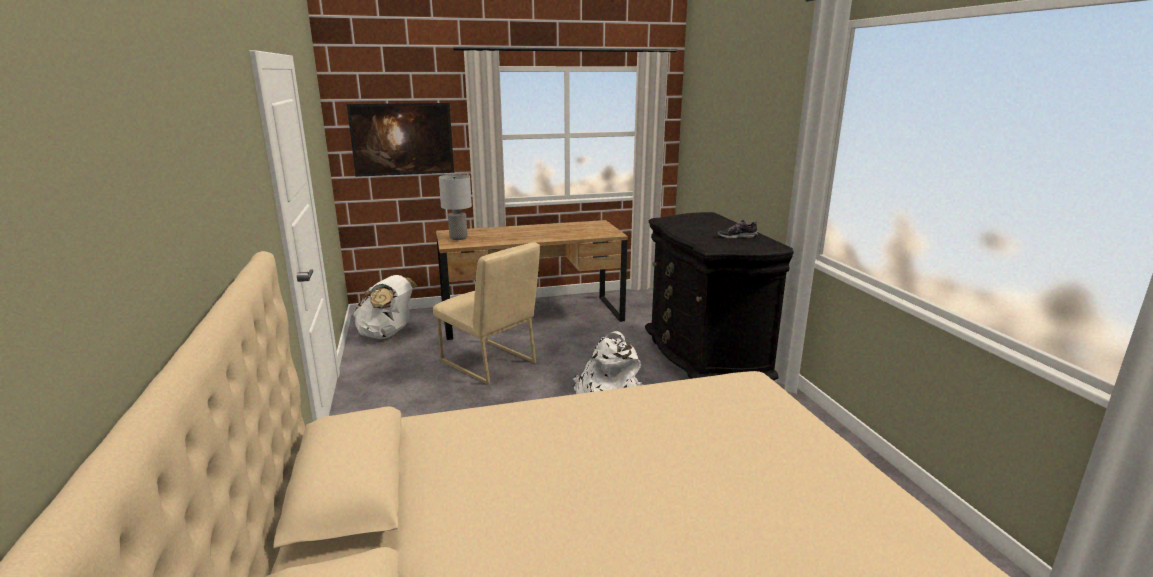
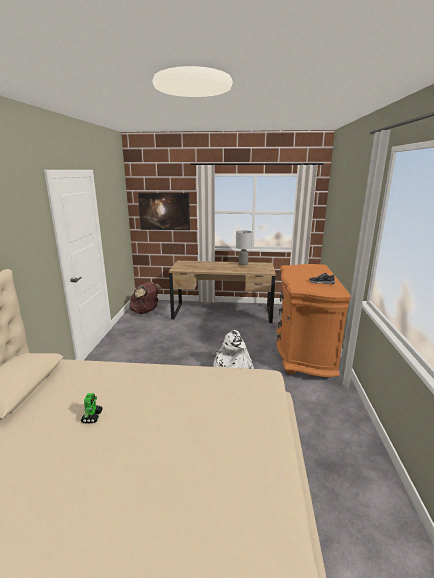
camera: 20 degrees right, 0 degrees up
white backpack [353,275,417,339] -> brown backpack [129,282,162,314]
beige chair [433,243,540,385] -> none
grey table lamp [439,174,472,240] -> grey table lamp moved to [236,230,252,265]
black dresser [645,212,794,381] -> orange dresser [277,264,351,378]
none -> toy robot [81,393,102,424]

